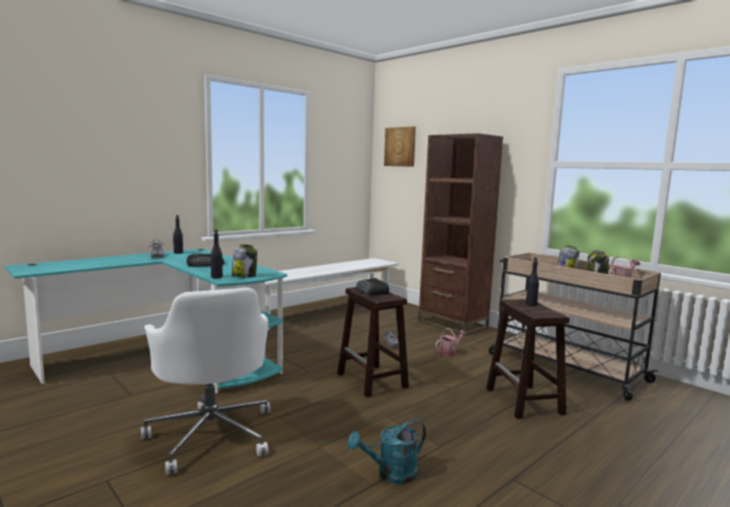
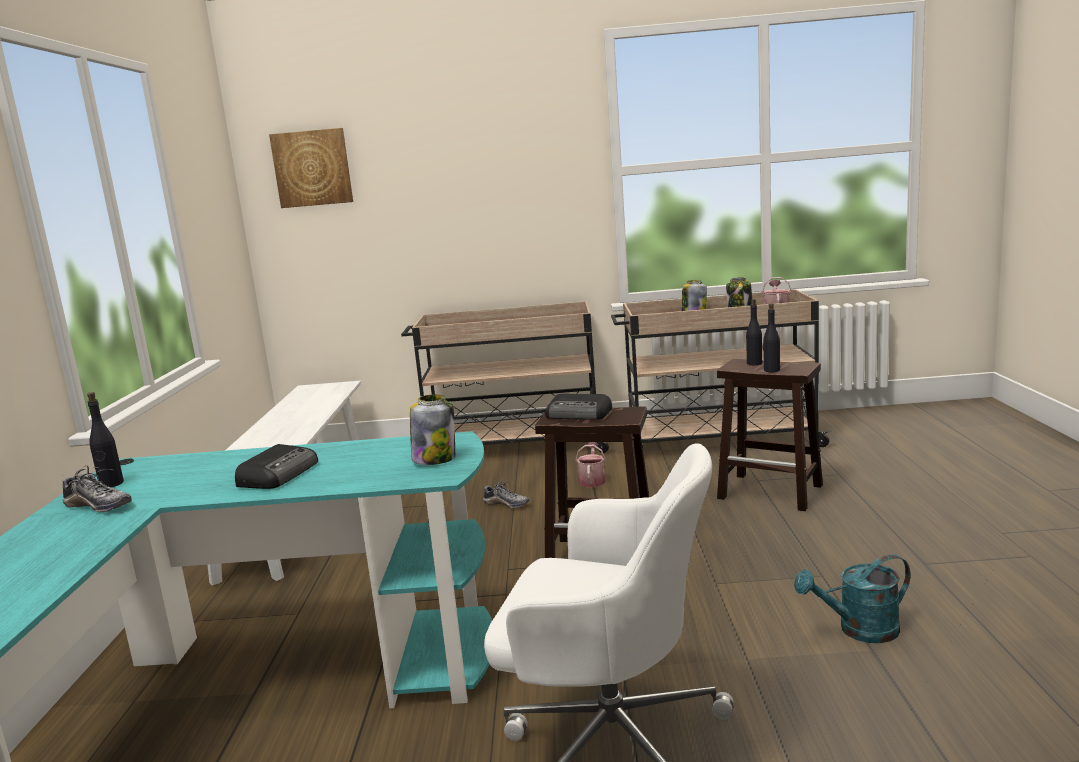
camera: 45 degrees left, 5 degrees up
black bottle [211,229,223,278] -> black bottle moved to [763,303,780,372]
turquoise watering can [347,419,426,484] -> turquoise watering can turned 60 degrees clockwise [794,555,910,643]
brown bookcase [418,133,503,336] -> beige cart [401,301,609,453]

